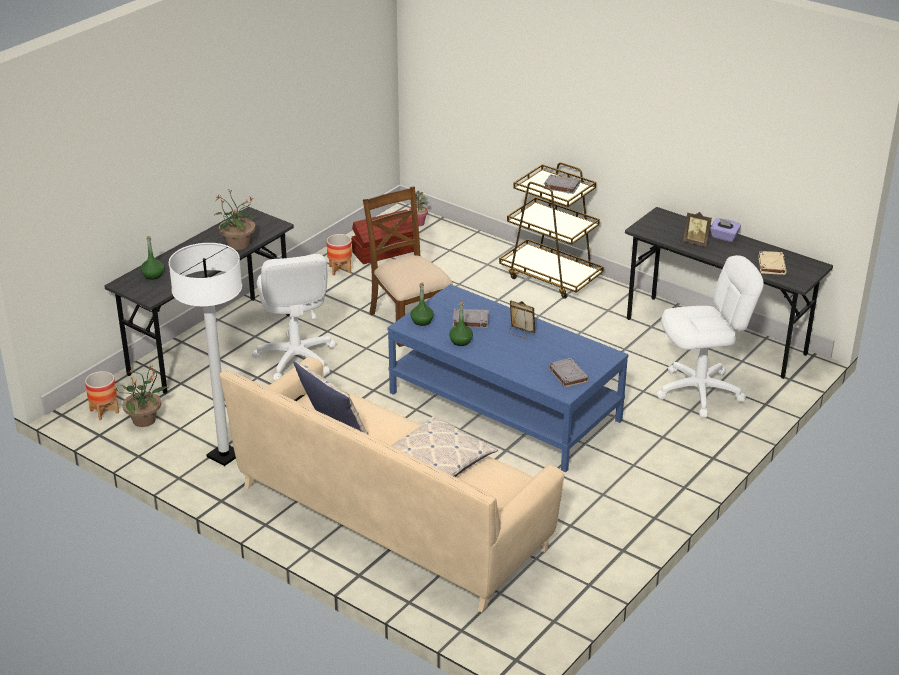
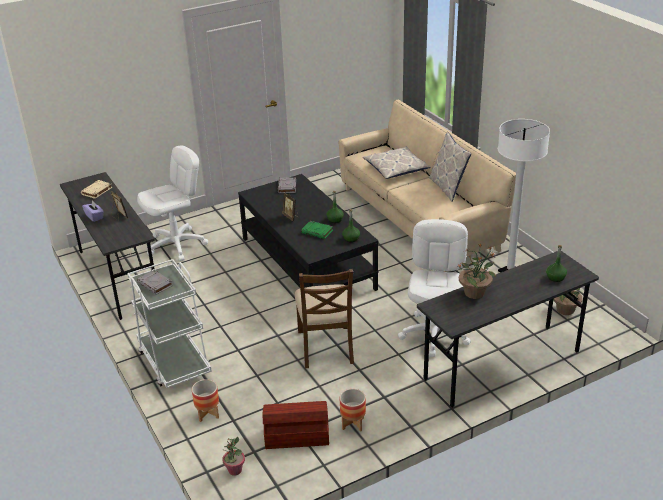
camera: 155 degrees left, 0 degrees up
planter [85,371,119,420] -> planter moved to [192,379,219,422]
blue coffee table [388,284,628,472] -> black coffee table [238,174,378,291]
grey book [453,309,489,328] -> green book [301,221,333,239]
brown cart [499,163,604,299] -> white cart [127,259,212,388]
white office chair [656,255,764,418] -> white office chair turned 135 degrees clockwise [137,146,208,261]

